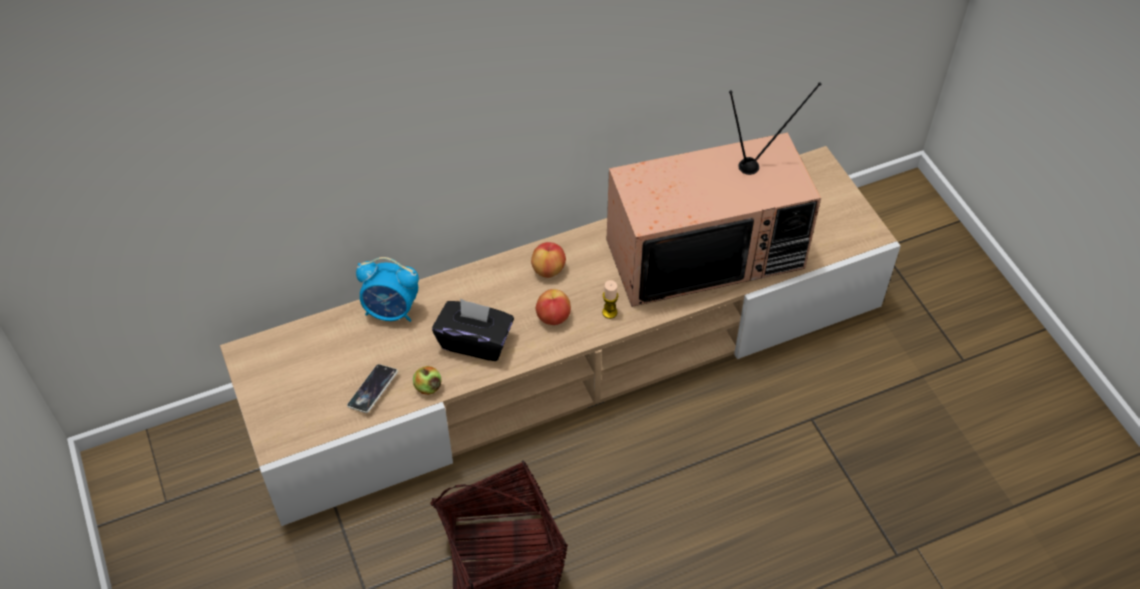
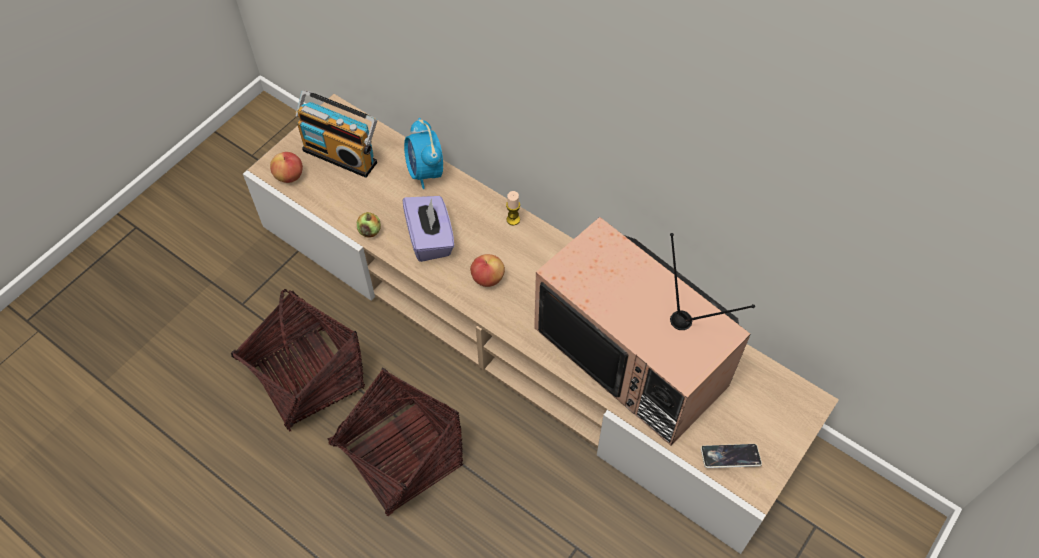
camera: 60 degrees right, 5 degrees up
phone [347,364,398,413] -> phone moved to [701,444,762,468]
black tissue box [432,298,514,361] -> purple tissue box [403,196,455,262]
apple [531,242,566,278] -> apple moved to [270,152,303,183]
candle [602,280,618,319] -> candle moved to [506,191,520,225]
none -> radio [296,90,377,178]
none -> basket [327,368,463,516]

